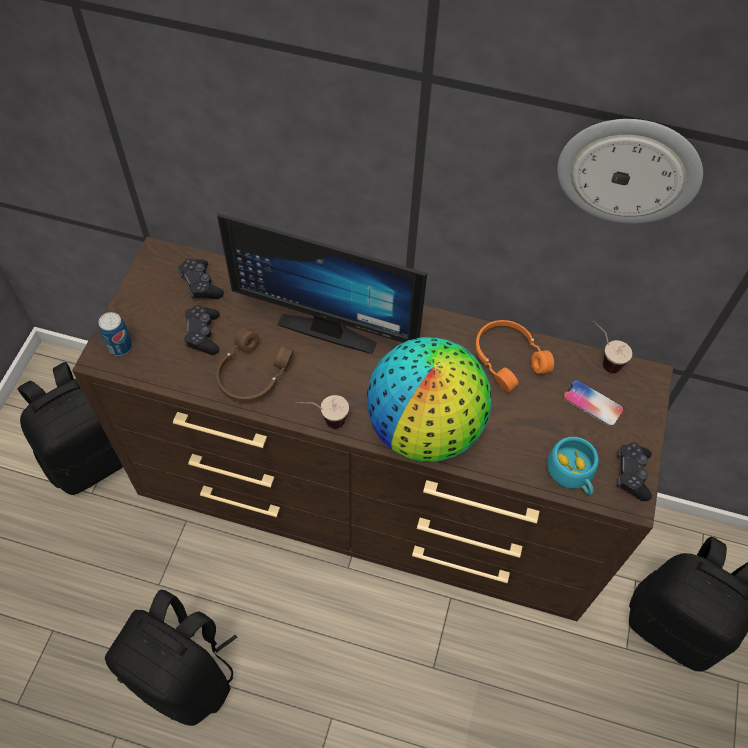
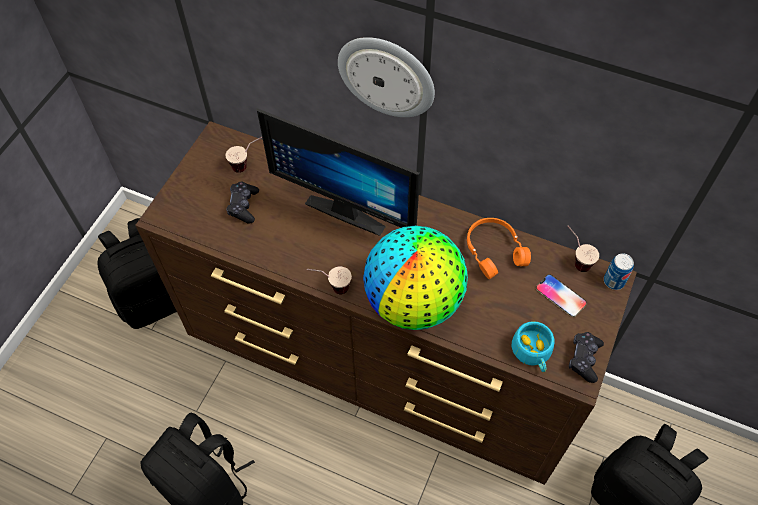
camera: 10 degrees right, 0 degrees up
can [98,312,132,356] -> can moved to [604,253,634,290]
black game controller [178,259,224,299] -> cup [226,137,262,173]
brown headphones [217,327,294,402] -> none
wall clock [557,119,703,223] -> wall clock moved to [338,37,435,117]

